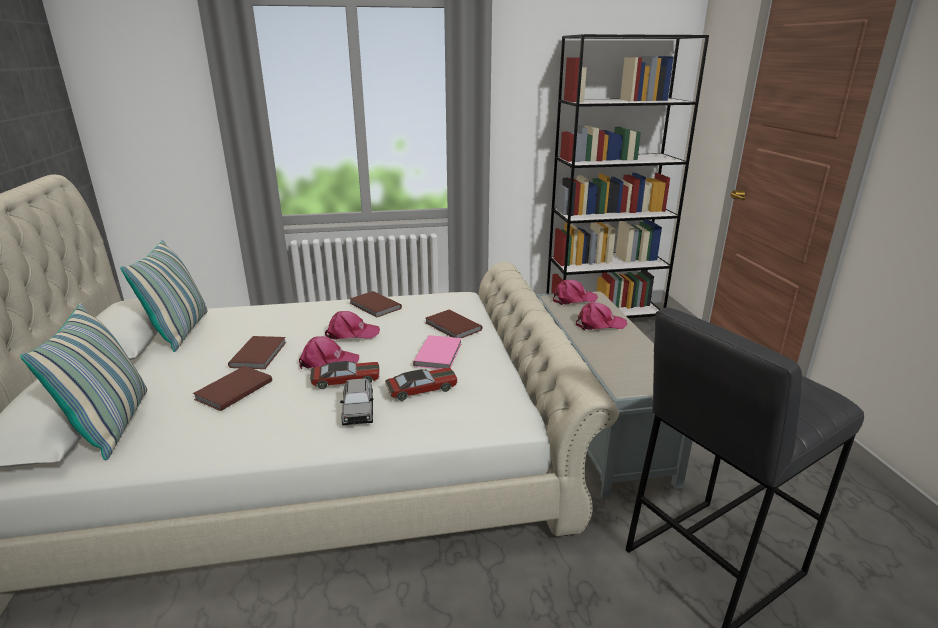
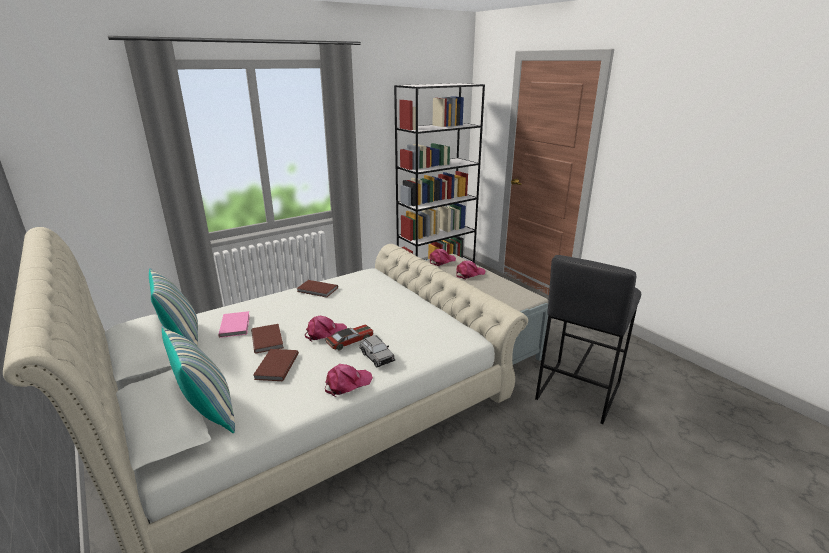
camera: 25 degrees left, 0 degrees up
pink cap [325,311,380,340] -> pink cap moved to [325,364,373,397]
toy car [385,368,458,401] -> none
pink book [413,335,462,369] -> pink book moved to [218,311,250,338]
brown book [426,310,482,338] -> none

